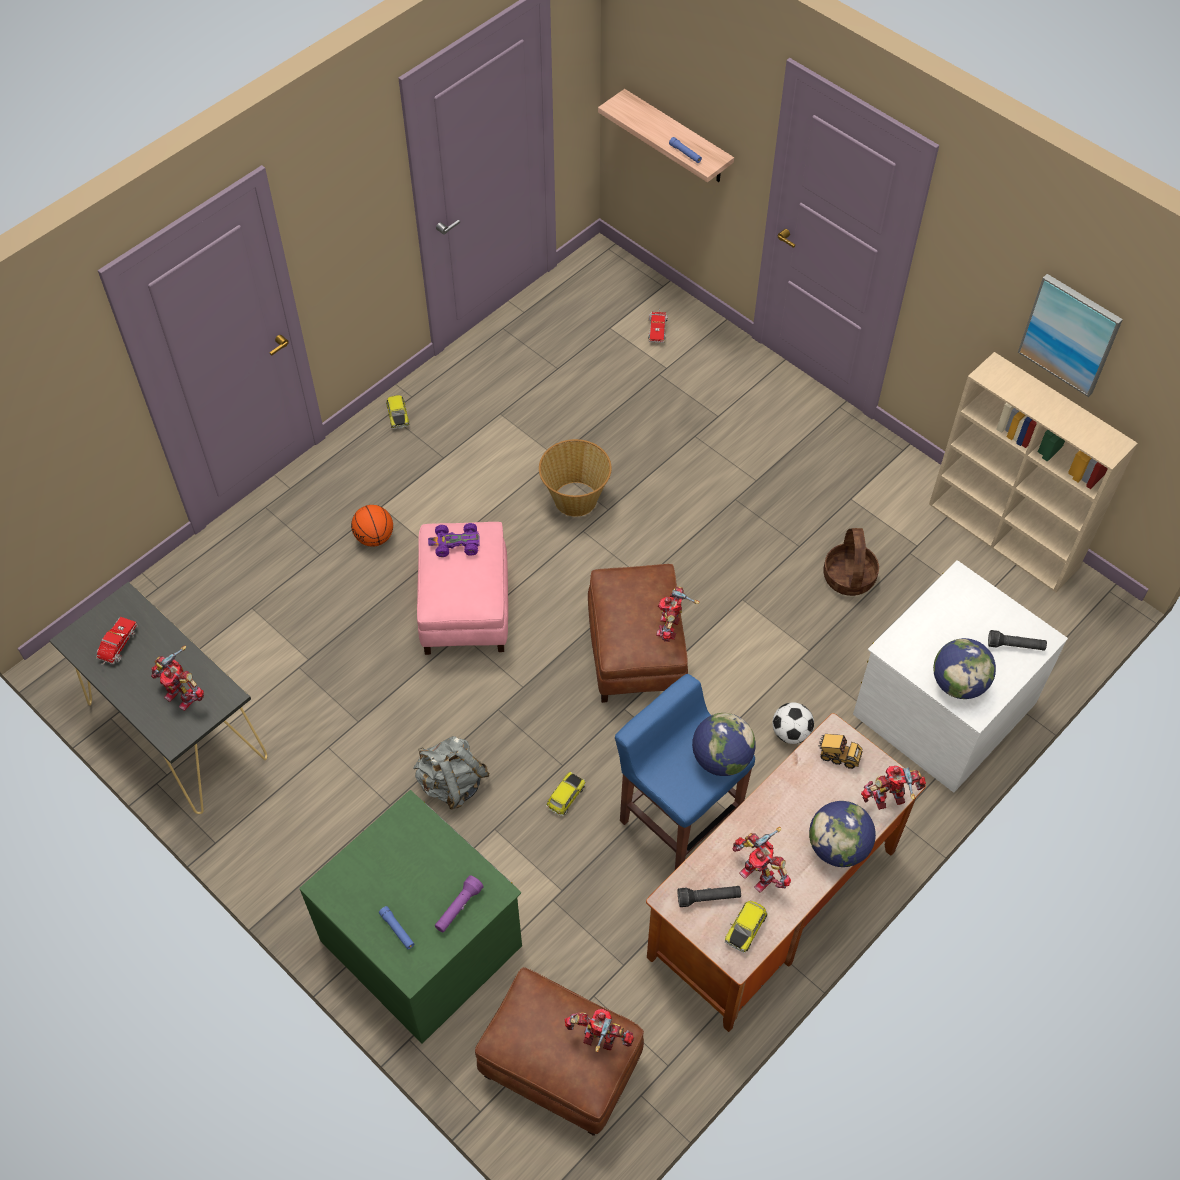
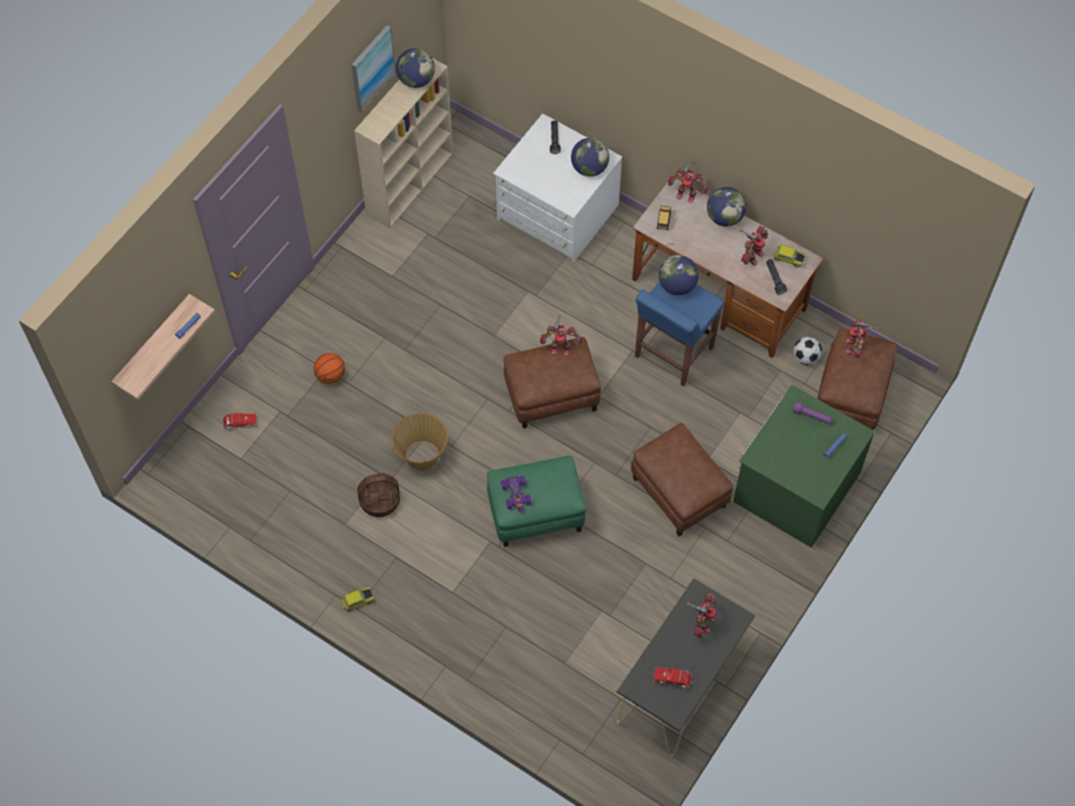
camera: 100 degrees left, 5 degrees up
basketball [351,505,393,547] -> basketball moved to [314,353,345,384]
grey backpack [413,736,490,809] -> brown ottoman [631,423,733,536]
pink ottoman [417,522,508,655] -> green ottoman [487,456,586,547]
toy car [546,772,585,816] -> none
football [772,702,814,744] -> football moved to [793,337,822,365]
basket [823,528,879,596] -> basket moved to [357,473,400,517]
toy robot [861,766,926,810] -> toy robot turned 45 degrees counterclockwise [668,160,709,203]
none -> globe [396,48,435,88]

